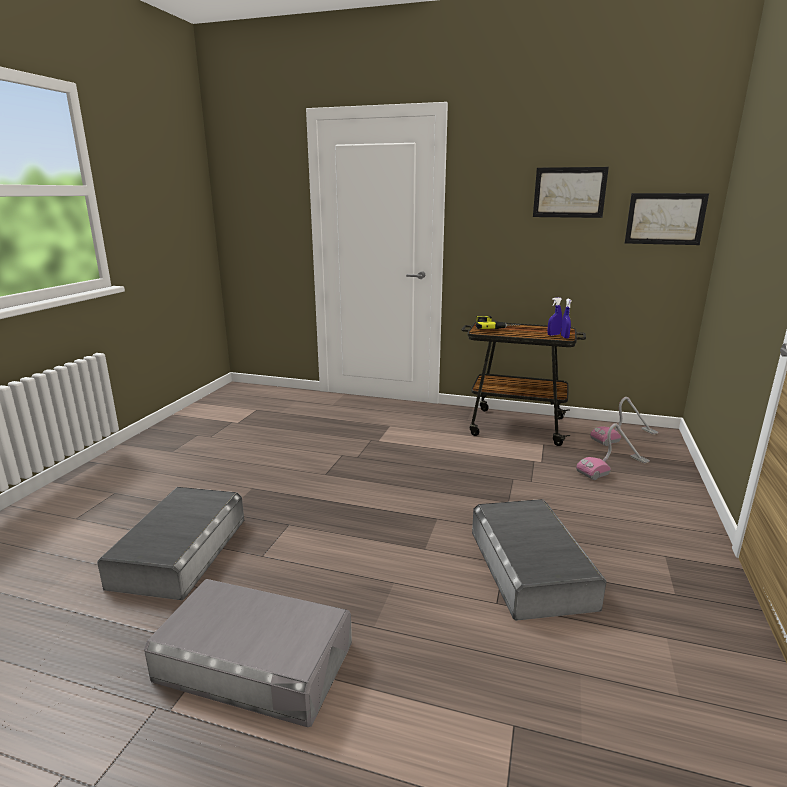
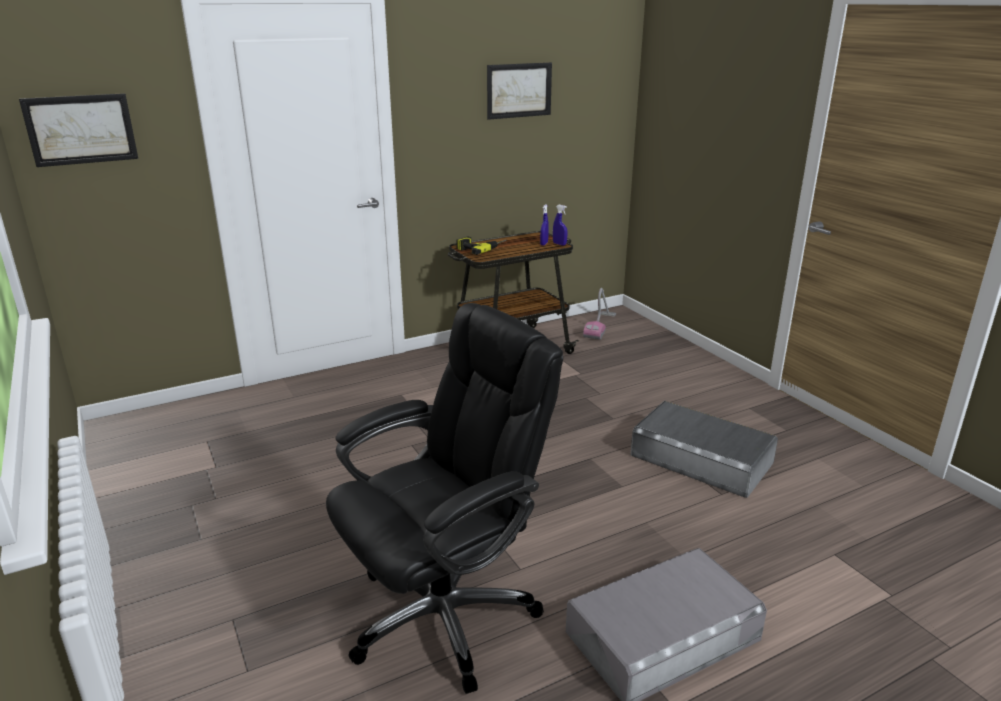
camera: 45 degrees left, 5 degrees up
grey storage box [97,487,244,600] -> black office chair [326,303,563,694]
vacuum cleaner [576,423,650,480] -> none
picture [625,193,709,245] -> picture moved to [19,93,138,167]

